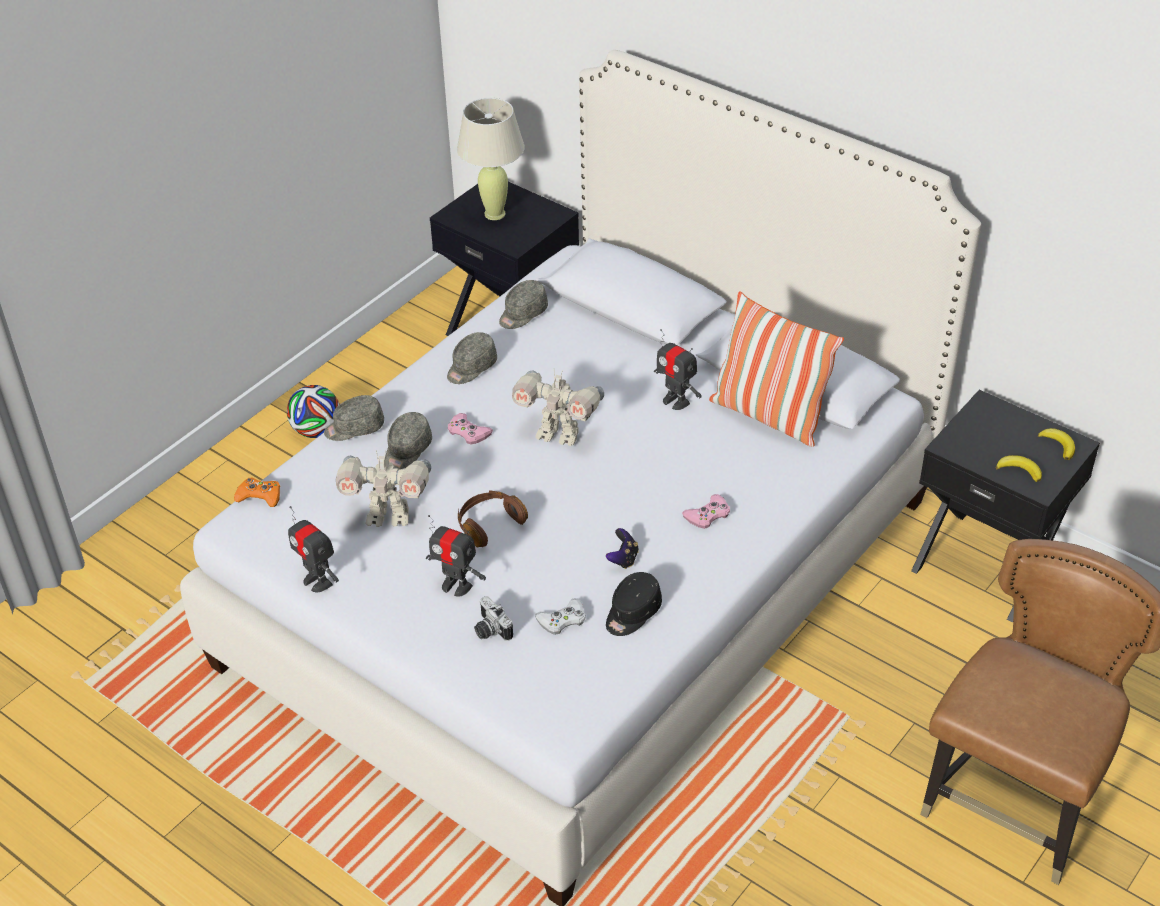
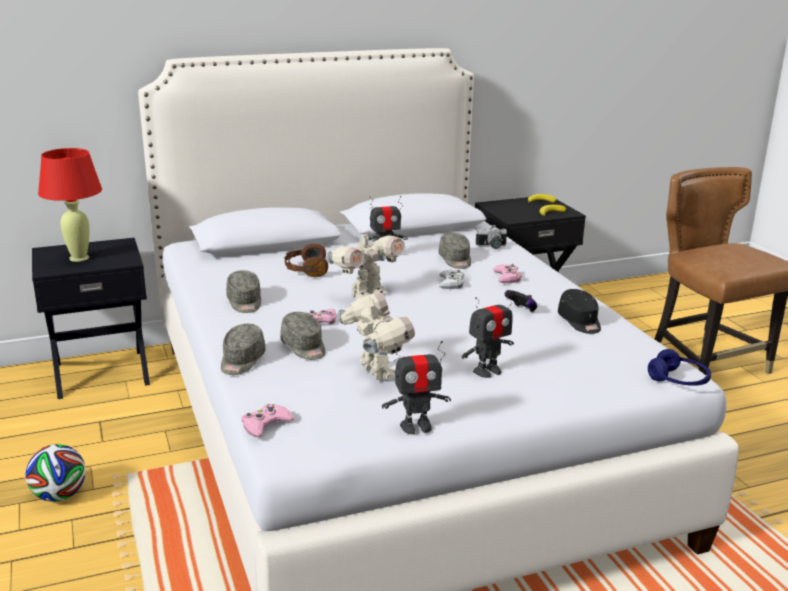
camera: 60 degrees left, 20 degrees down
orange game controller [234,478,280,507] -> pink game controller [242,404,294,437]
toy robot [336,450,431,527] -> toy robot turned 60 degrees counterclockwise [338,293,415,380]
beige table lamp [457,98,525,220] -> red table lamp [38,148,102,262]
brown headphones [458,490,528,547] -> brown headphones moved to [285,244,328,277]
camera [474,596,513,641] -> camera moved to [476,225,507,249]
grey cap [499,280,548,329] -> grey cap moved to [439,233,471,269]
white game controller [535,598,586,635] -> white game controller moved to [439,270,464,289]
pillow [709,291,844,447] -> none
none -> blue headphones [648,349,711,386]

